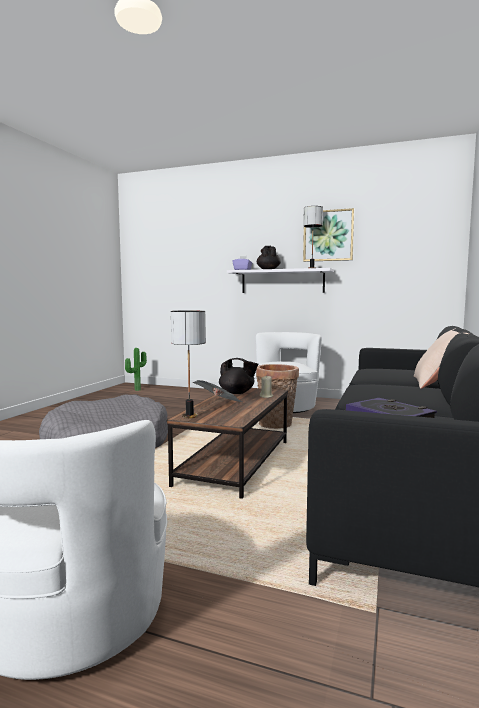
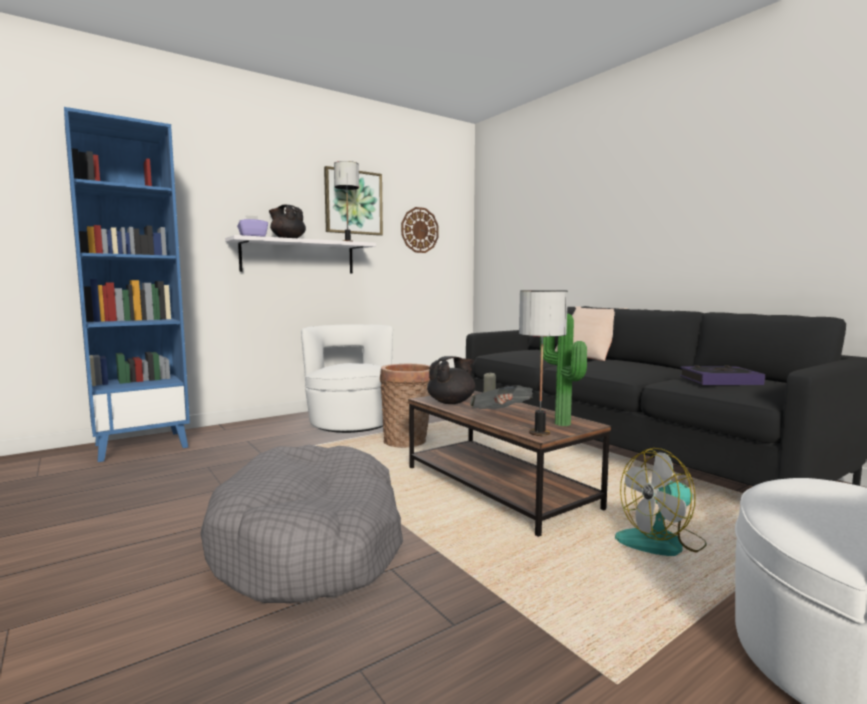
camera: 55 degrees left, 0 degrees up
potted plant [125,348,147,391] -> potted plant moved to [540,313,587,426]
none -> blue bookcase [64,107,190,462]
none -> wall clock [401,207,439,253]
none -> fan [615,448,707,556]

